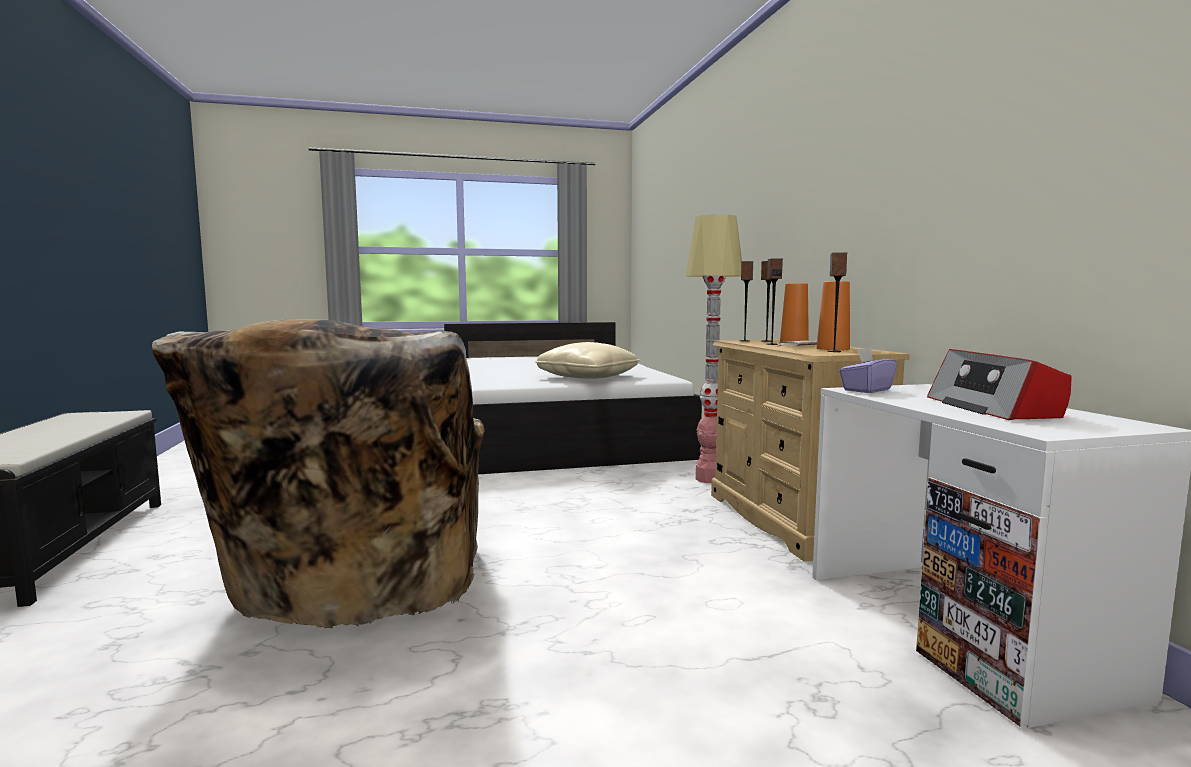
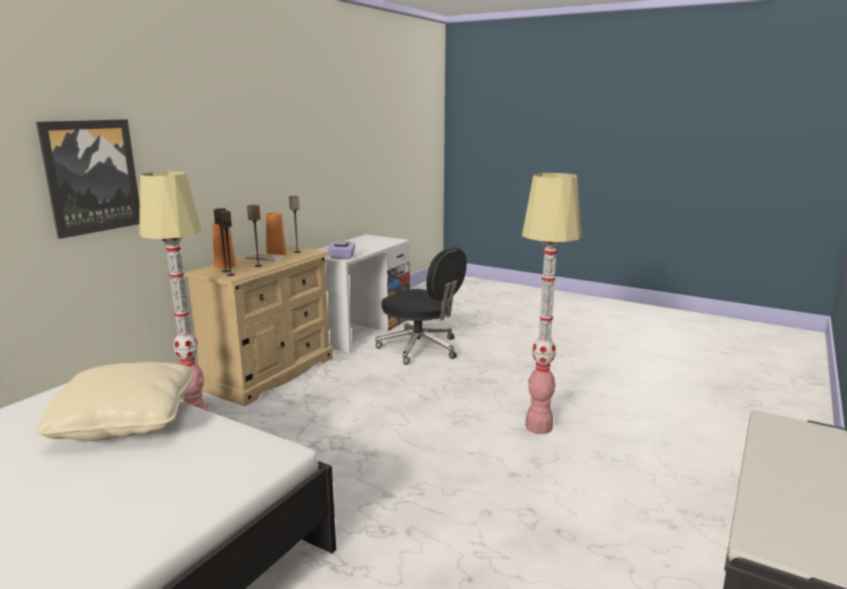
camera: 135 degrees left, 10 degrees up
beige armchair [152,319,485,628] -> floor lamp [522,173,582,434]
radio [927,349,1072,420] -> none
none -> picture [36,119,140,239]
none -> black office chair [375,247,467,365]

